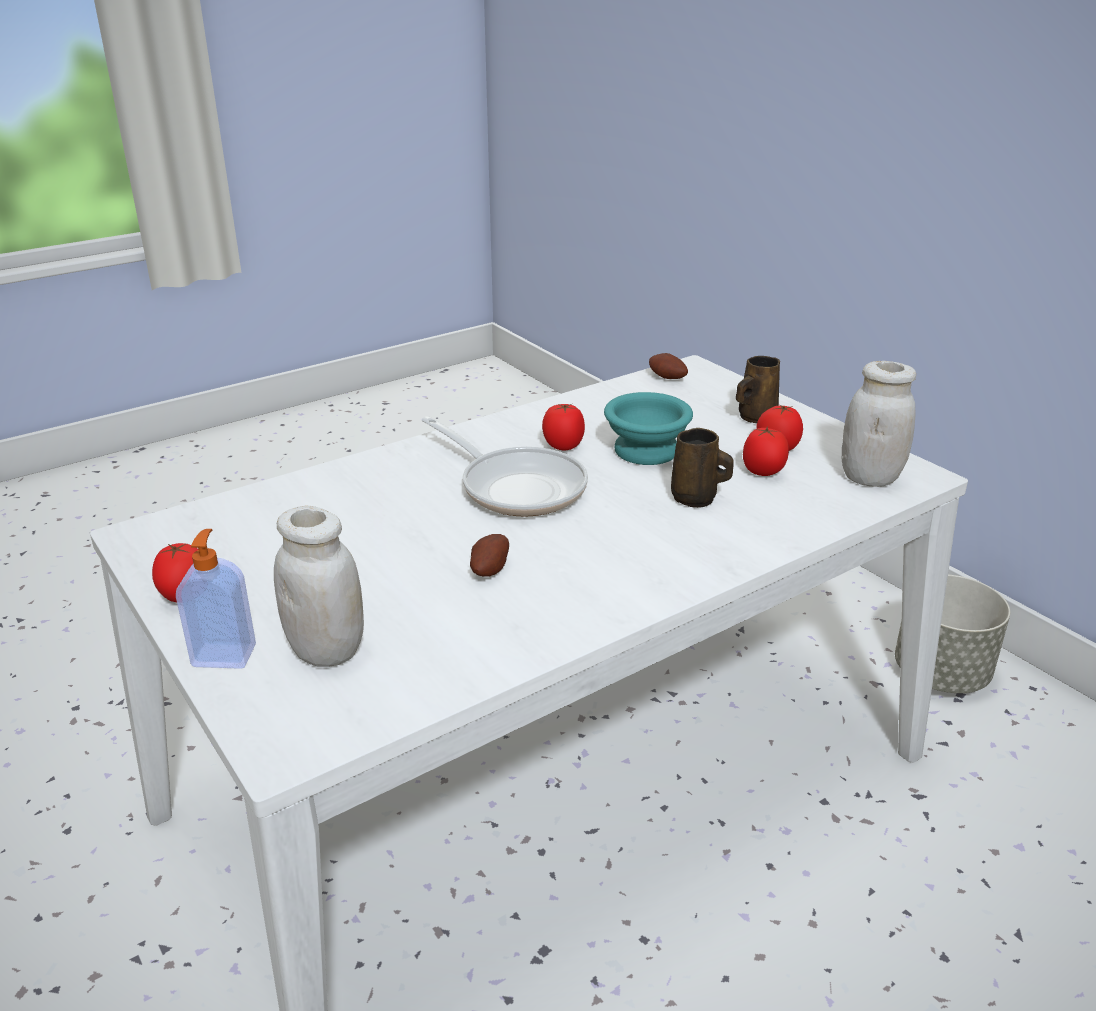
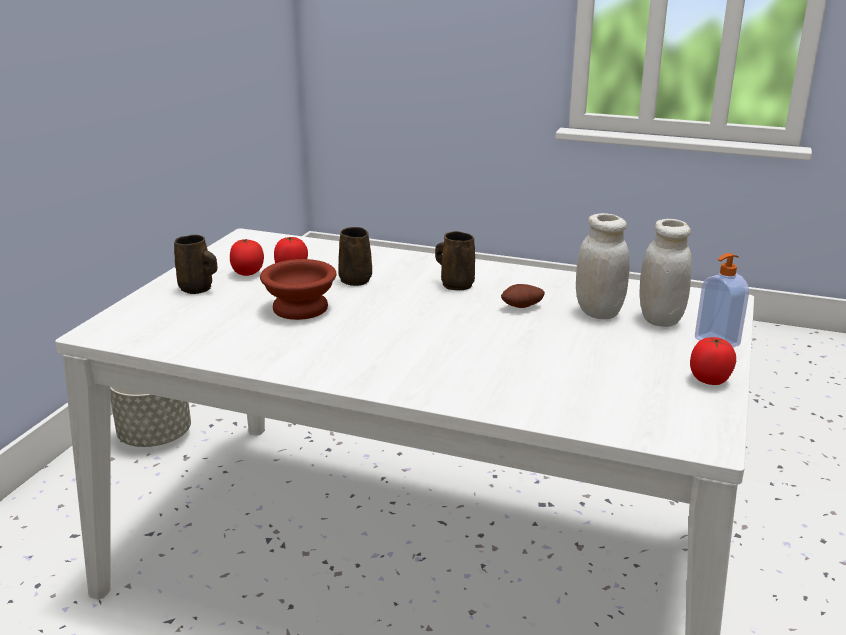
camera: 125 degrees left, 5 degrees down
frying pan [422,416,588,517] -> none
tomato [542,404,585,450] -> none
turquoise bowl [604,392,693,465] -> brown bowl [260,259,337,320]
potato [649,353,688,379] -> none
white jar [842,361,916,487] -> white jar moved to [576,213,630,319]
none -> brown mug [435,231,475,290]

